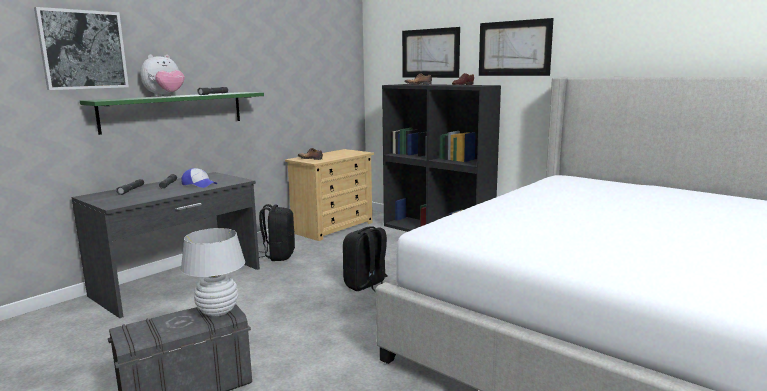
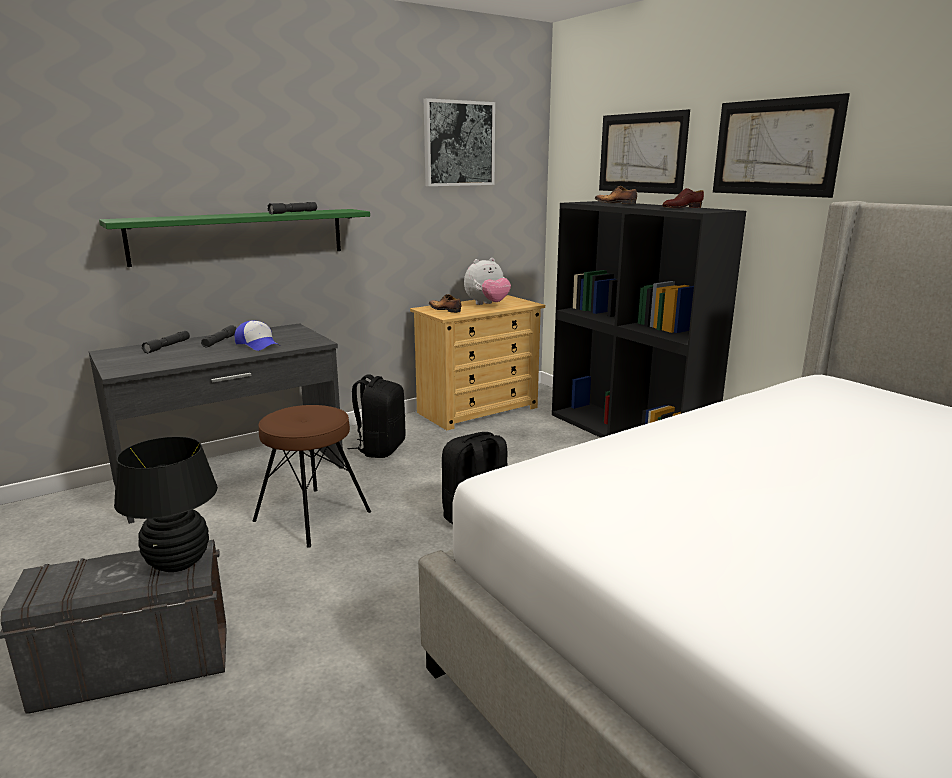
camera: 15 degrees right, 5 degrees up
picture [34,7,129,90] -> picture moved to [424,98,495,186]
plush toy [140,55,185,97] -> plush toy moved to [464,258,511,305]
white table lamp [181,228,245,317] -> black table lamp [114,437,218,572]
none -> brown stool [252,405,371,548]

